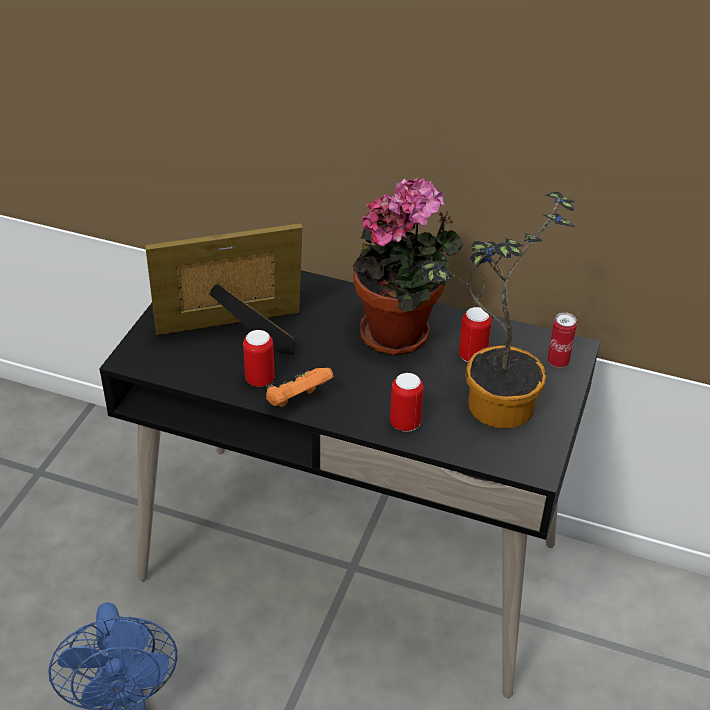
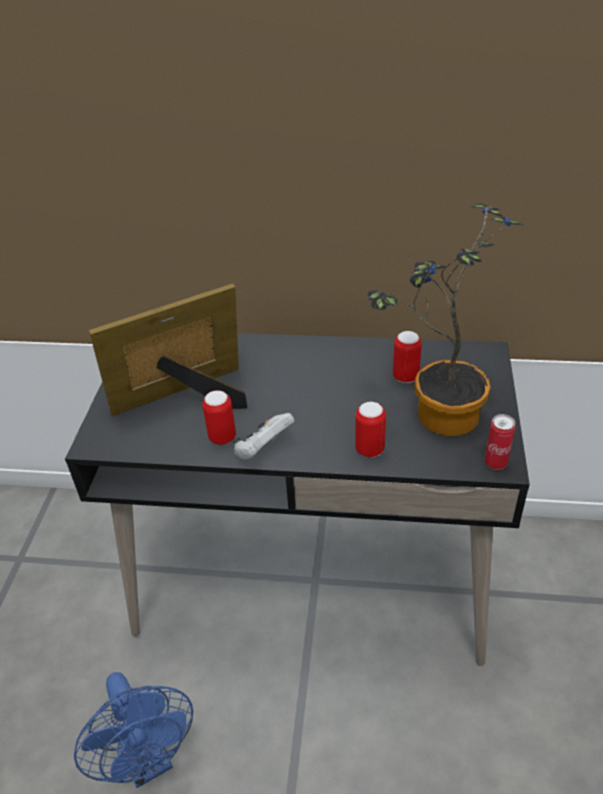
camera: 10 degrees left, 0 degrees up
orange game controller [266,368,334,407] -> white game controller [233,413,295,459]
potted plant [353,177,463,355] -> none
can [547,313,577,368] -> can moved to [484,414,515,470]

